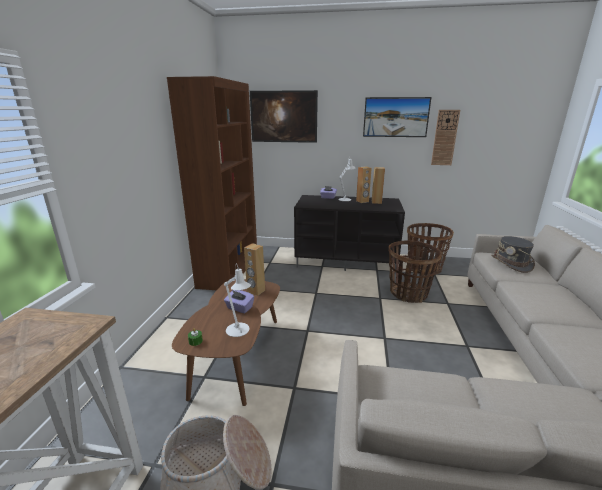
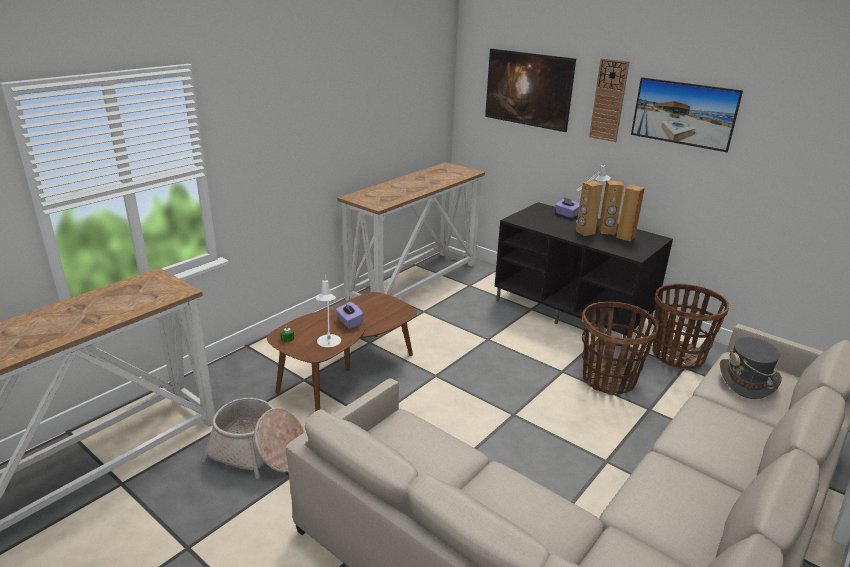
camera: 30 degrees right, 5 degrees up
brown bookcase [167,76,257,291] -> console table [337,162,485,301]
brown speaker [244,243,265,296] -> brown speaker moved to [576,181,603,236]
wall clock [431,110,460,165] -> wall clock moved to [589,58,630,142]

